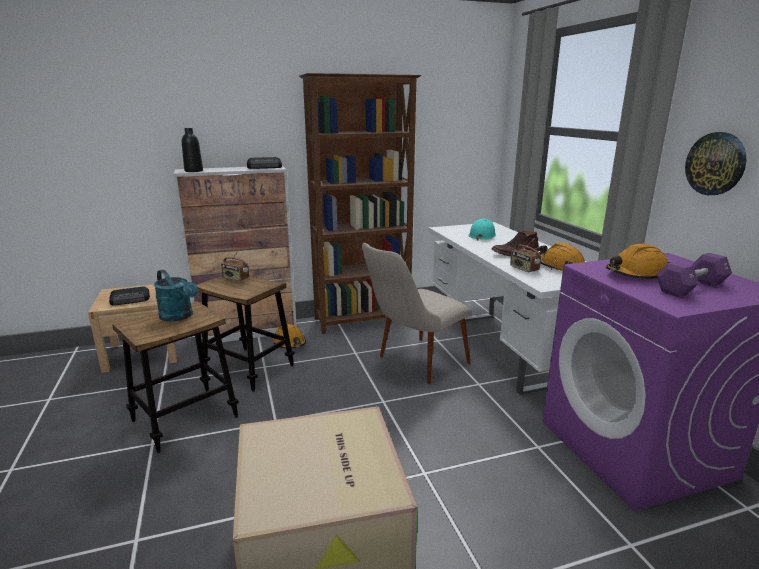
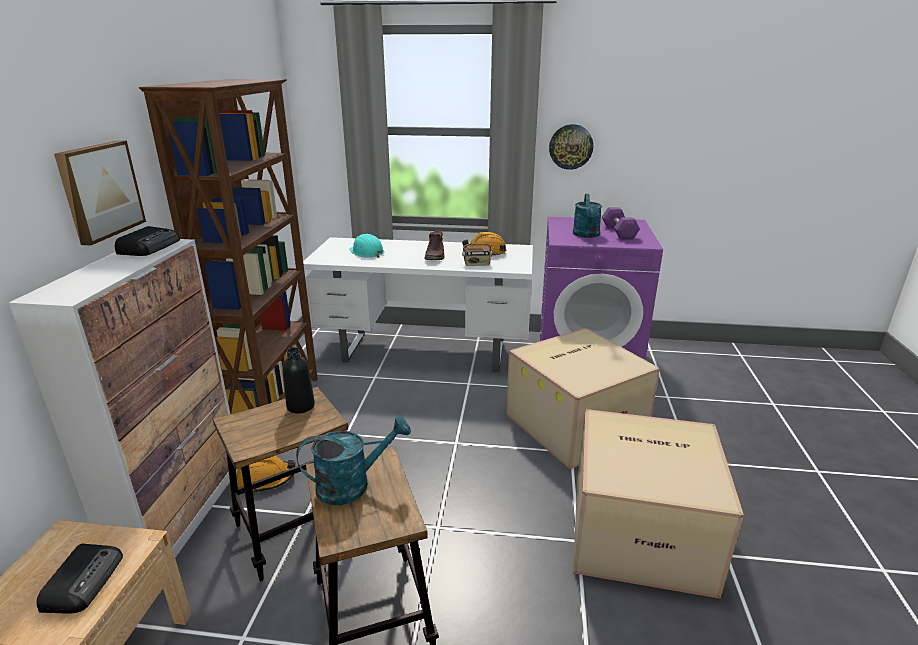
camera: 65 degrees left, 5 degrees up
black bottle [182,128,203,172] -> black bottle moved to [282,347,315,413]
radio [221,249,249,281] -> none
beige chair [362,243,471,384] -> none
orange hard hat [606,244,671,279] -> turquoise watering can [573,194,602,238]
none -> picture [54,140,146,246]
none -> cardboard box [506,328,660,469]

